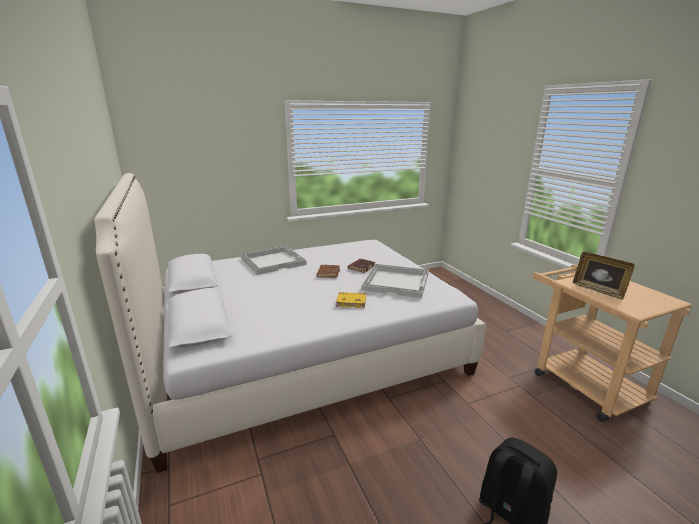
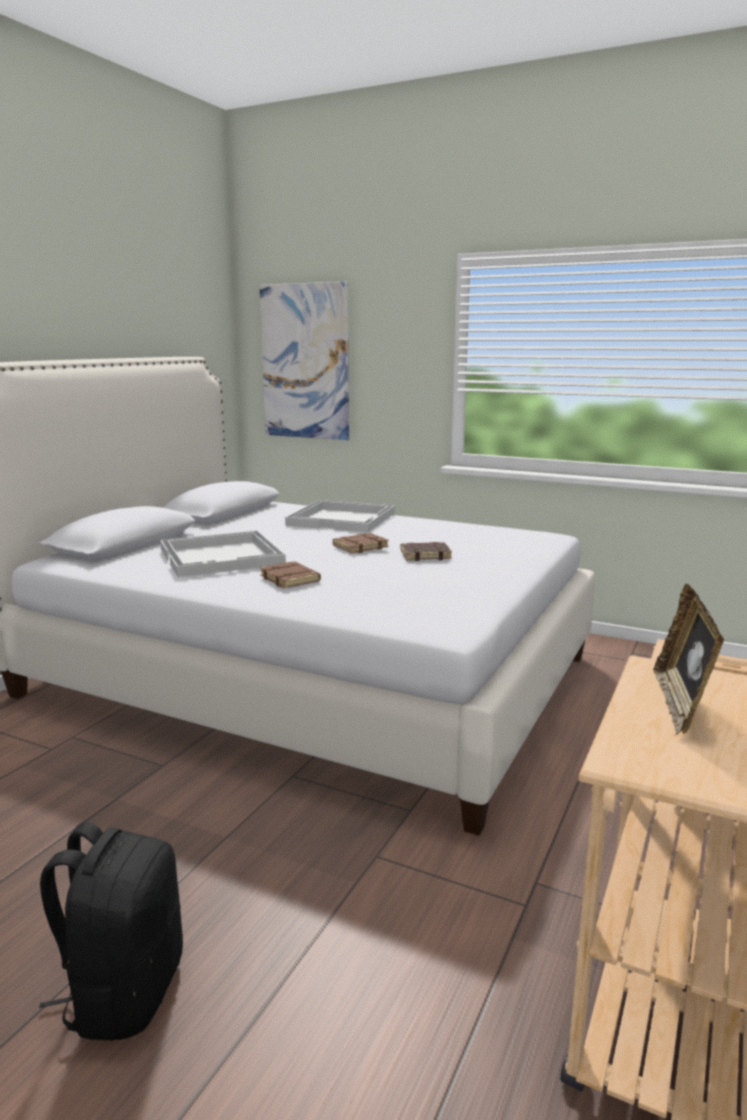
camera: 50 degrees right, 5 degrees down
yellow book [336,292,366,308] -> brown book [260,561,321,588]
white tray [361,264,429,298] -> white tray moved to [160,530,286,577]
none -> picture [260,281,349,440]

